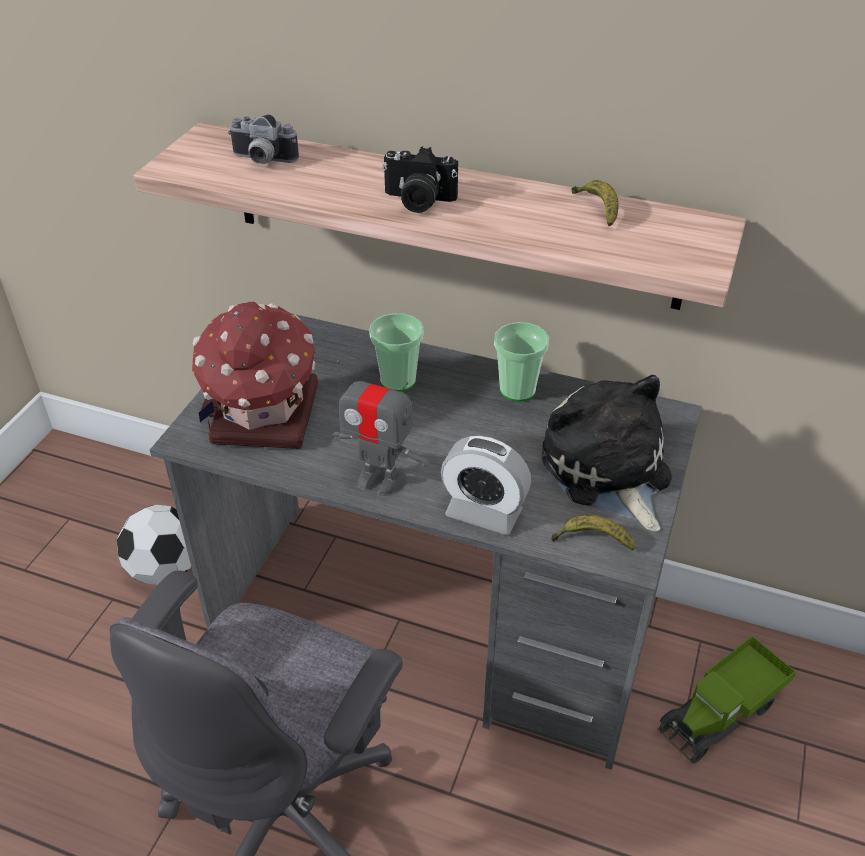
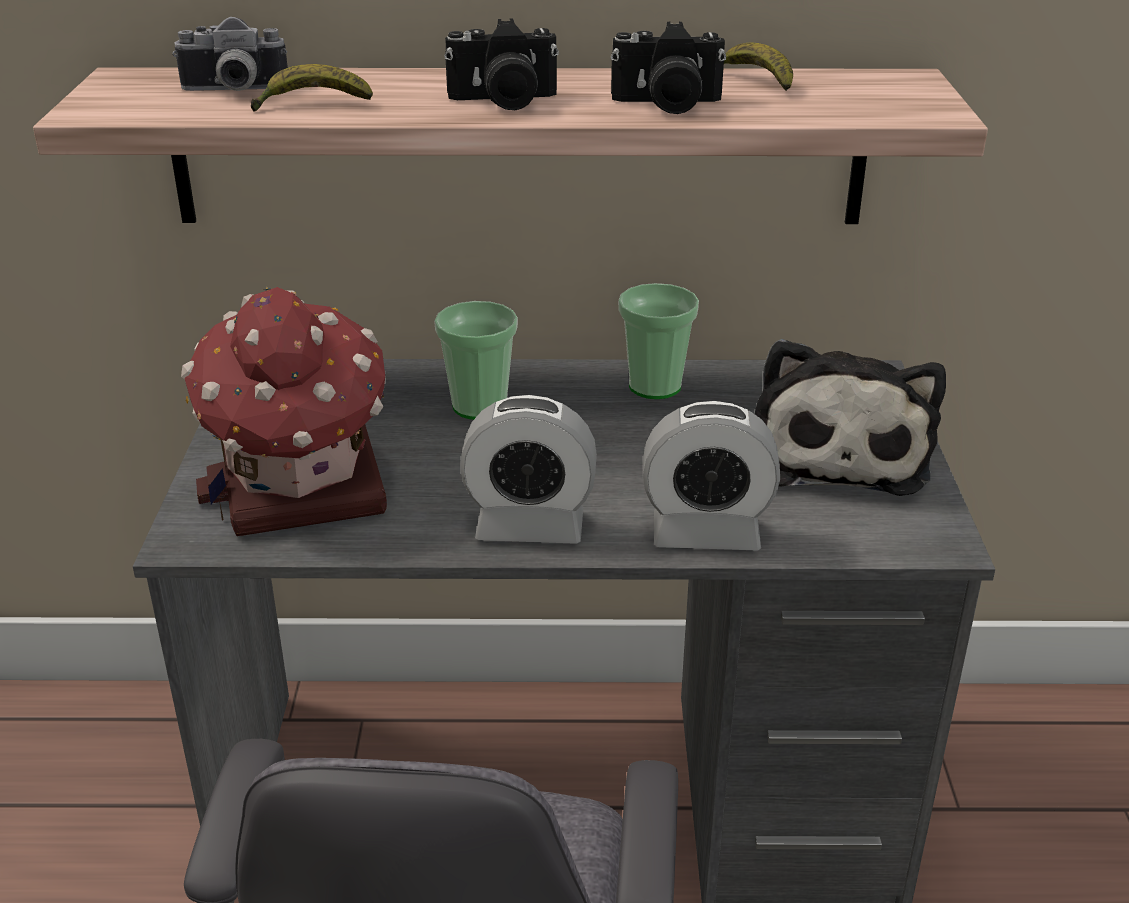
camera: 20 degrees left, 10 degrees down
football [117,505,191,585] -> none
toy robot [331,360,430,496] -> alarm clock [460,395,597,544]
plush toy [542,375,672,532] -> plush toy turned 135 degrees counterclockwise [755,339,946,496]
banana [551,515,635,551] -> banana moved to [251,64,373,111]
toy truck [657,636,796,764] -> none
none -> camera [611,22,726,114]

